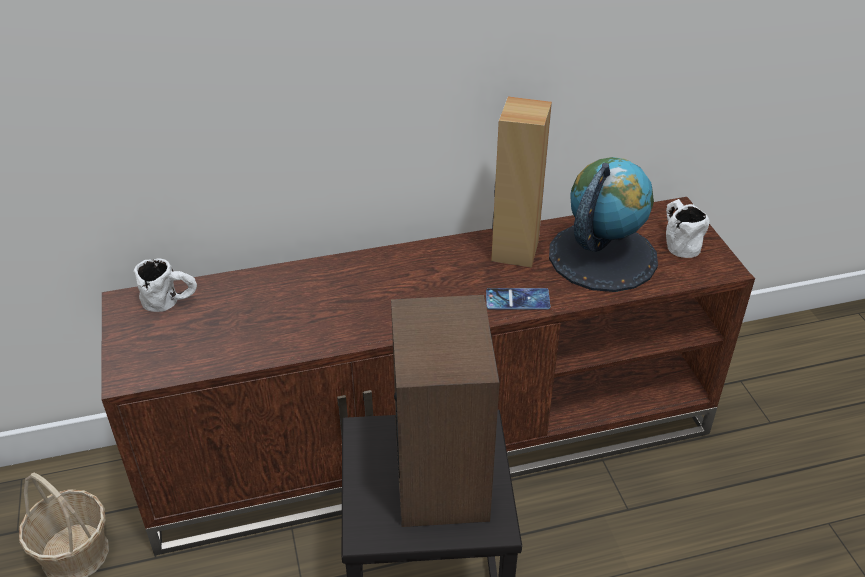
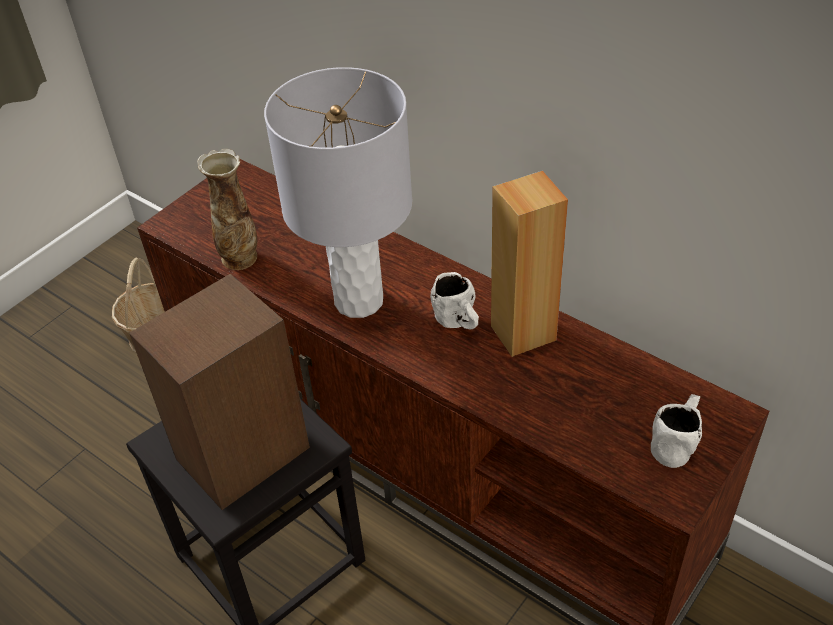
camera: 55 degrees right, 5 degrees up
white mug [133,258,197,312] -> white mug moved to [430,272,479,329]
phone [486,288,550,309] -> none
globe [549,157,658,292] -> none
none -> vase [197,149,257,270]
none -> grey table lamp [264,67,412,318]

